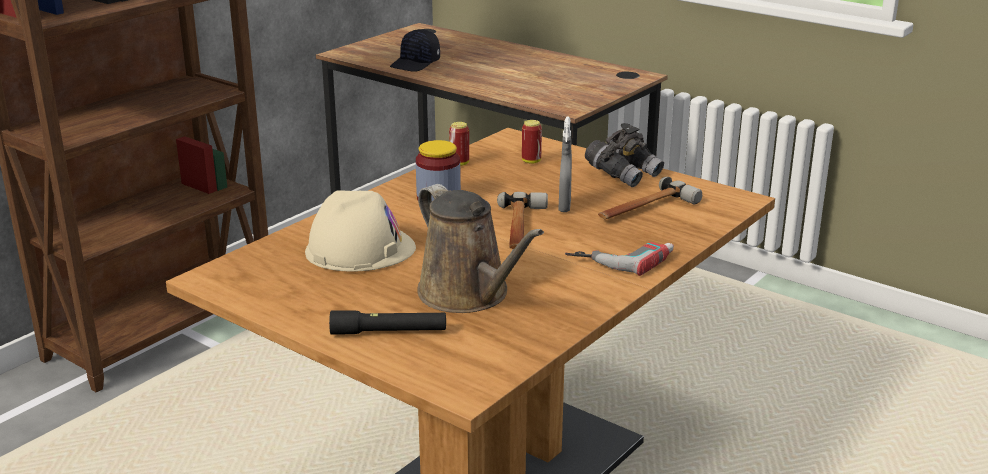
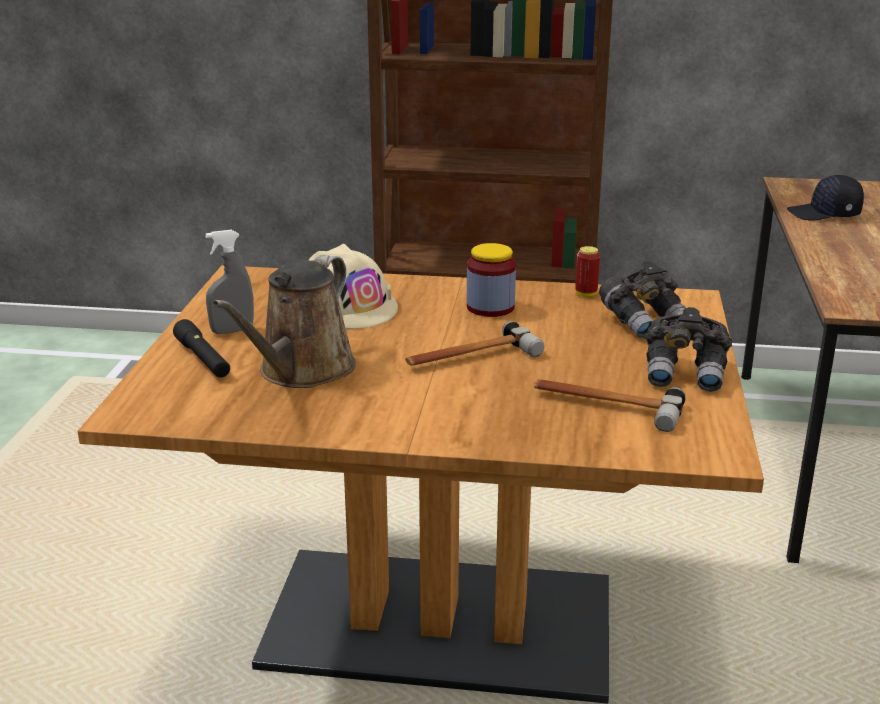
camera: 60 degrees right, 0 degrees up
can [522,120,542,164] -> grey binoculars [599,261,686,338]
grey spray bottle [558,117,572,212] -> grey spray bottle moved to [205,230,254,334]
power drill [565,242,674,276] -> none

